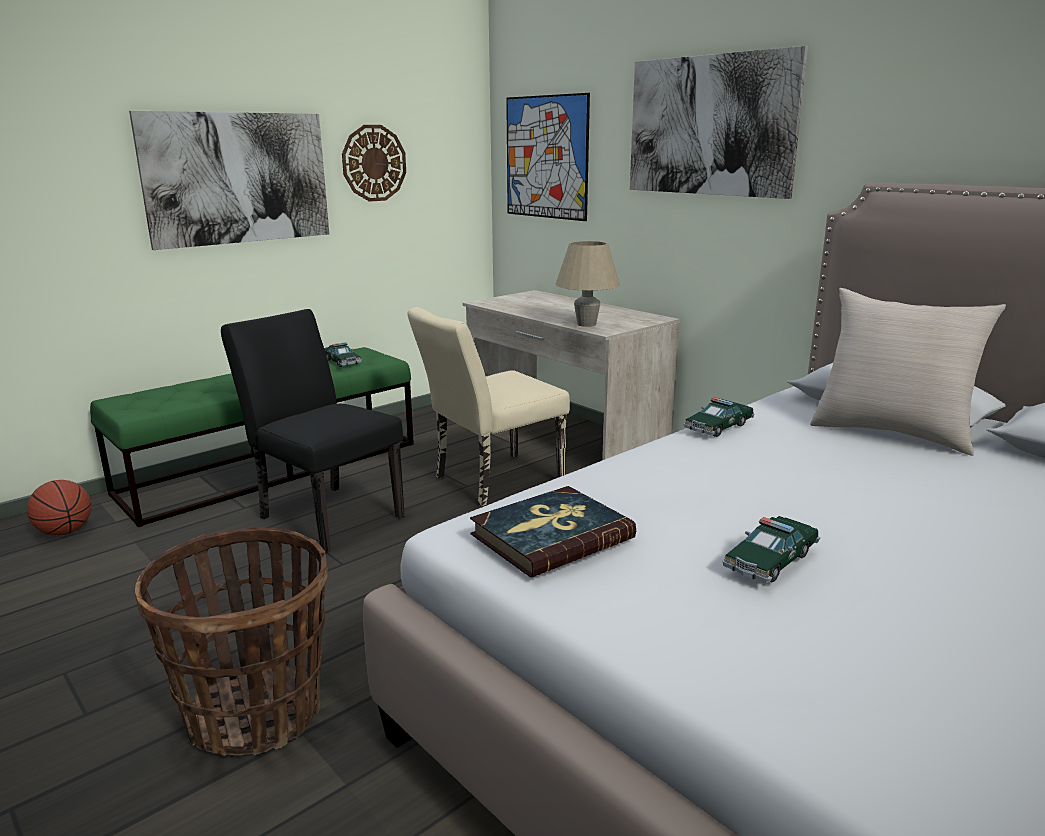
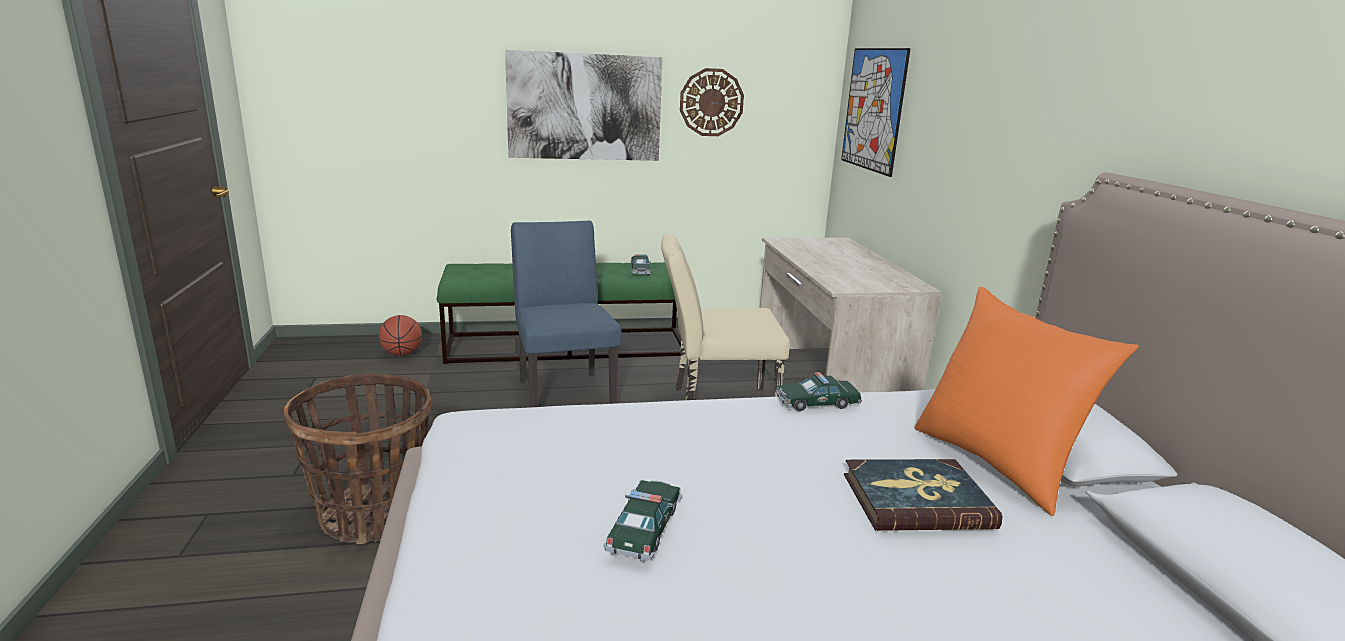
camera: 30 degrees right, 0 degrees up
black chair [221,309,405,554] -> blue chair [511,221,622,407]
book [470,486,636,578] -> book moved to [844,459,1002,531]
beige table lamp [555,241,620,327] -> none
picture [630,46,808,199] -> none
toy car [722,516,820,583] -> toy car turned 120 degrees clockwise [603,480,682,562]
beige pillow [810,288,1006,456] -> orange pillow [915,287,1139,516]

